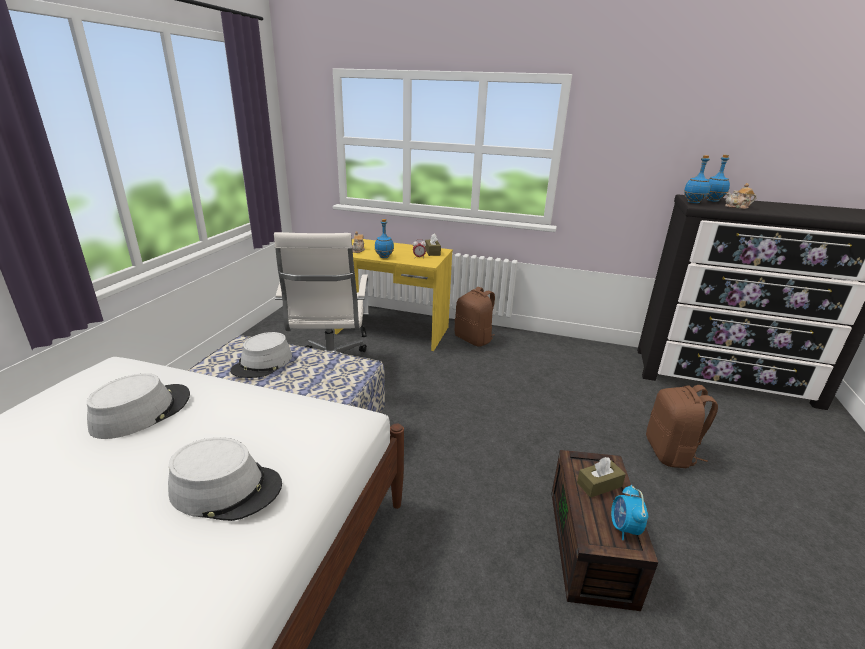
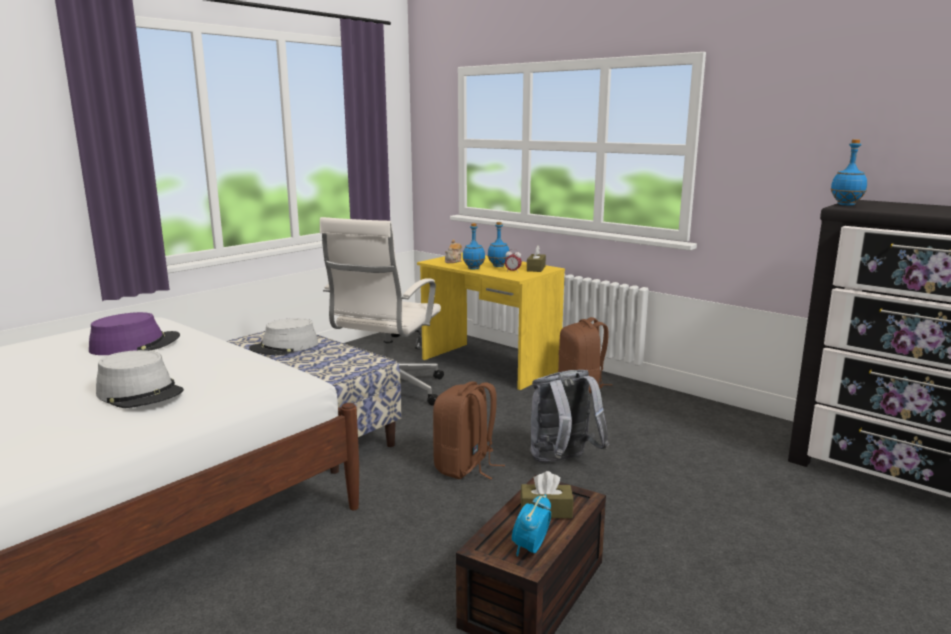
camera: 25 degrees right, 10 degrees down
grey hat [87,373,190,439] -> purple hat [89,312,180,355]
brown backpack [646,385,718,468] -> brown backpack moved to [433,382,505,480]
blue bottle [707,155,730,202] -> blue bottle moved to [488,222,510,267]
teapot [725,183,757,209] -> none
none -> grey backpack [530,370,609,463]

